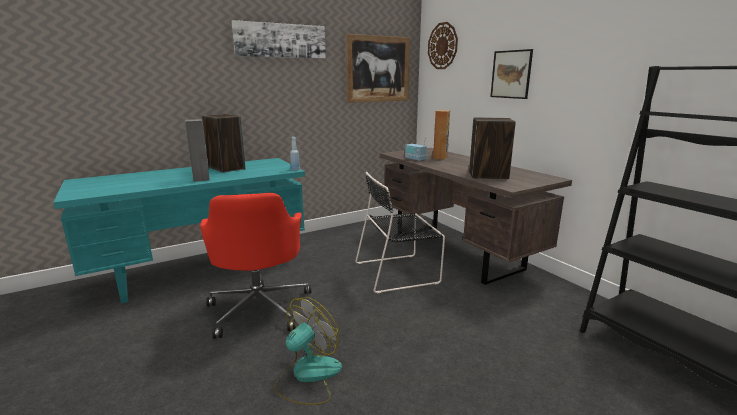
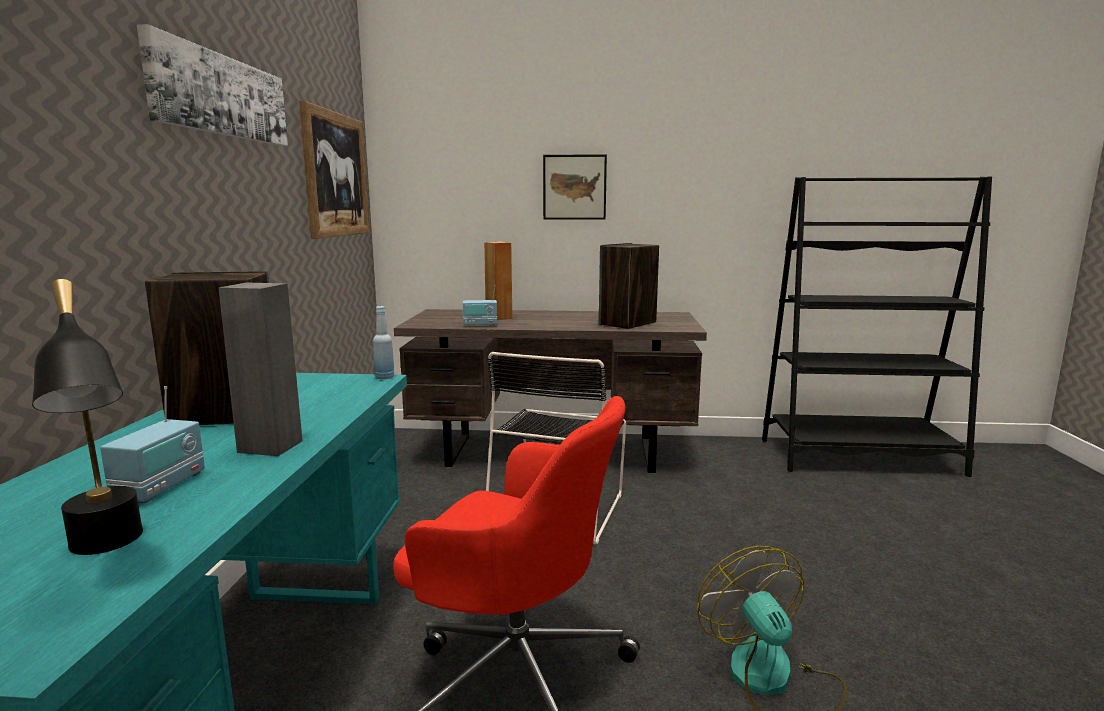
camera: 55 degrees left, 5 degrees down
wall clock [428,22,458,69] -> none
none -> black table lamp [32,279,143,555]
none -> radio [100,386,205,503]

